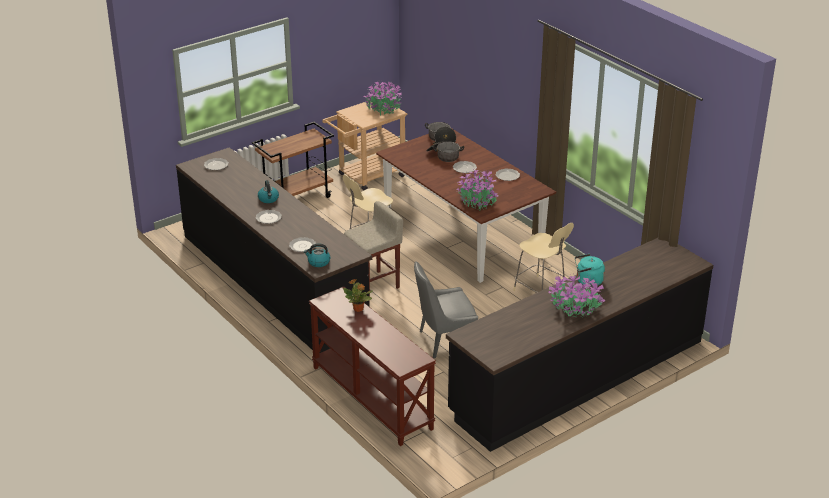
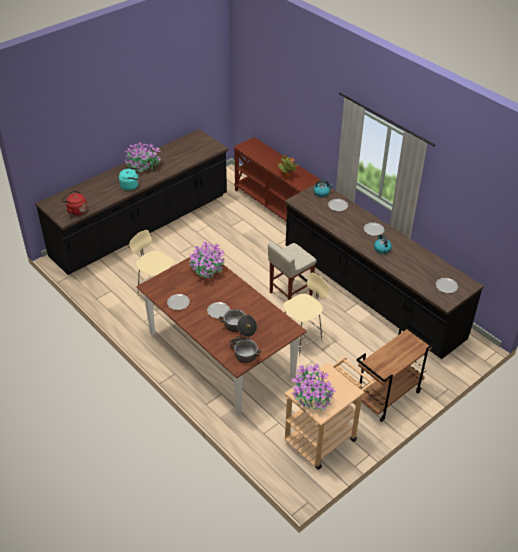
camera: 175 degrees right, 10 degrees up
grey chair [414,261,478,359] -> none
none -> red kettle [61,191,87,216]

